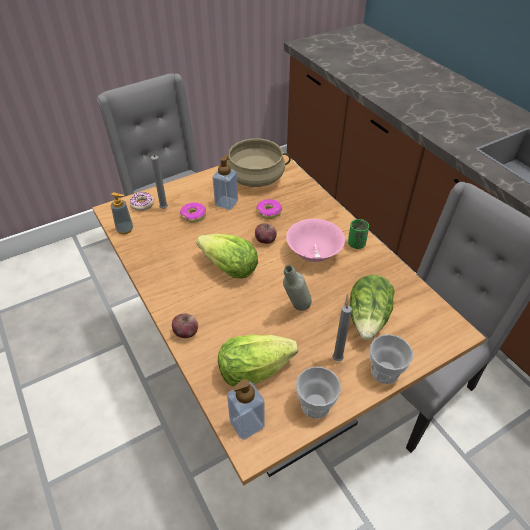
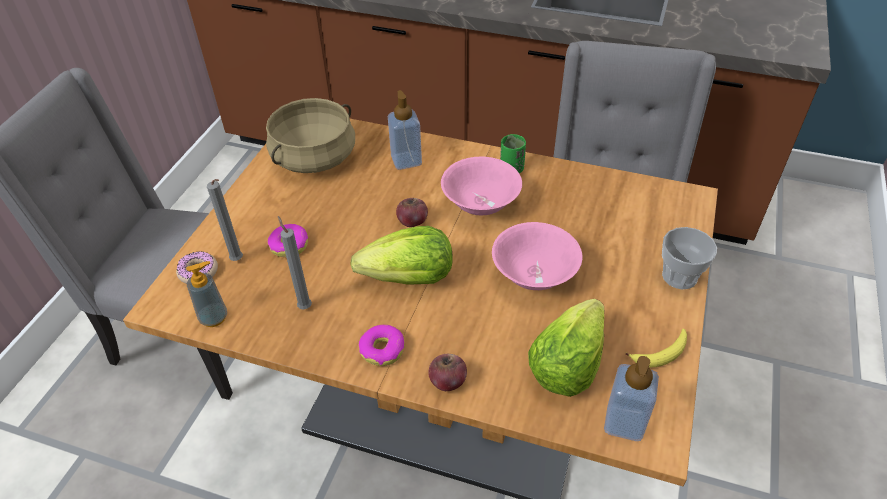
camera: 40 degrees left, 0 degrees up
soap dispenser [213,155,238,210] -> soap dispenser moved to [388,90,422,170]
donut [257,199,282,219] -> donut moved to [359,325,405,366]
grey bottle [283,265,312,311] -> pink bowl [492,222,582,290]
cup [296,367,341,419] -> banana [625,329,687,368]
grey candle [332,294,352,361] -> grey candle moved to [278,216,312,309]
lettuce [350,275,395,340] -> none

